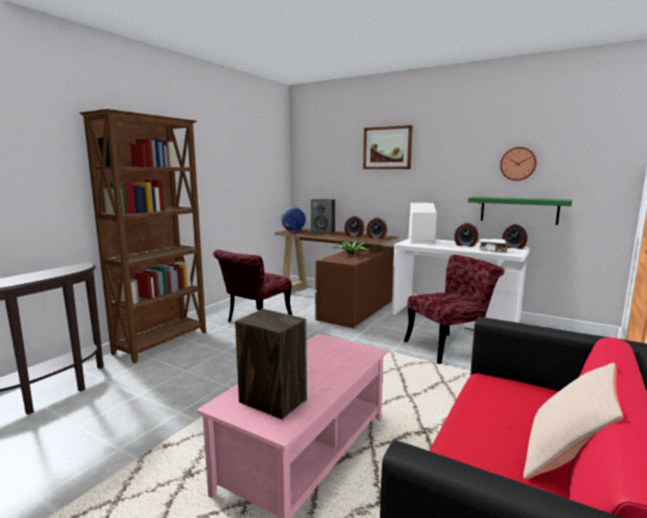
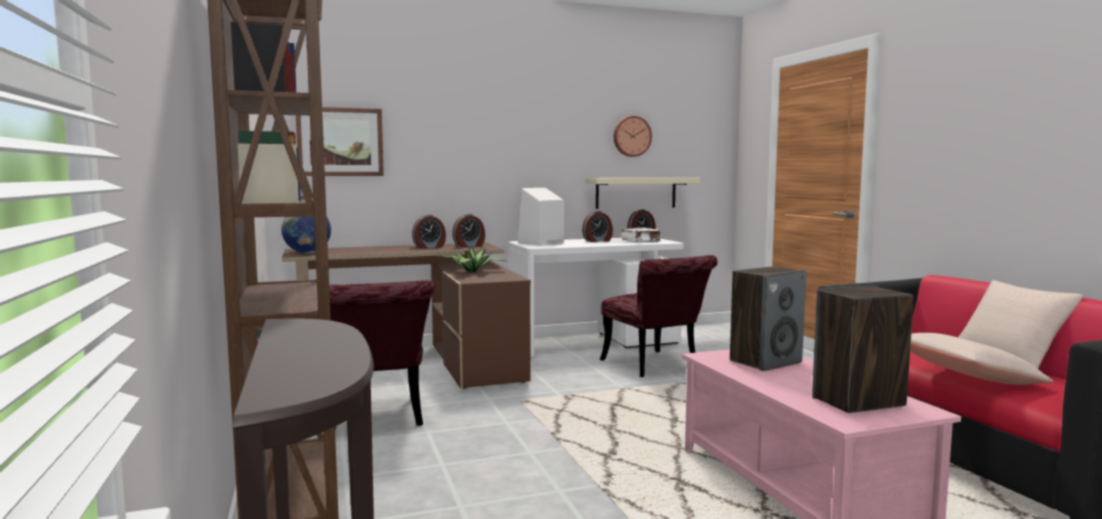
camera: 50 degrees left, 5 degrees down
speaker [311,199,335,234] -> speaker moved to [730,267,806,371]
picture [363,125,413,169] -> picture moved to [296,107,384,176]
red chair [404,255,504,364] -> red chair turned 135 degrees clockwise [600,255,718,377]
green shelf [468,197,572,225] -> beige shelf [585,178,700,209]
none -> beige pillow [910,333,1053,385]

